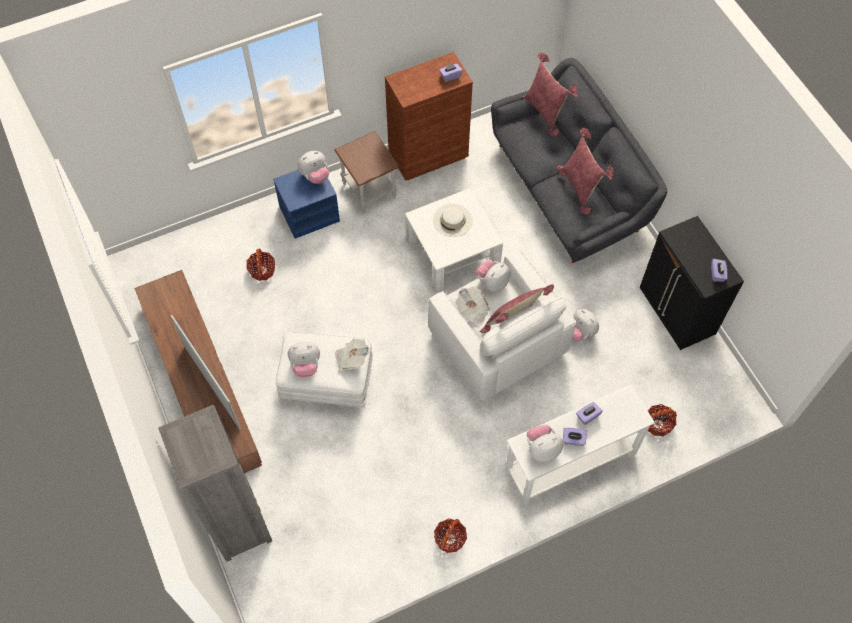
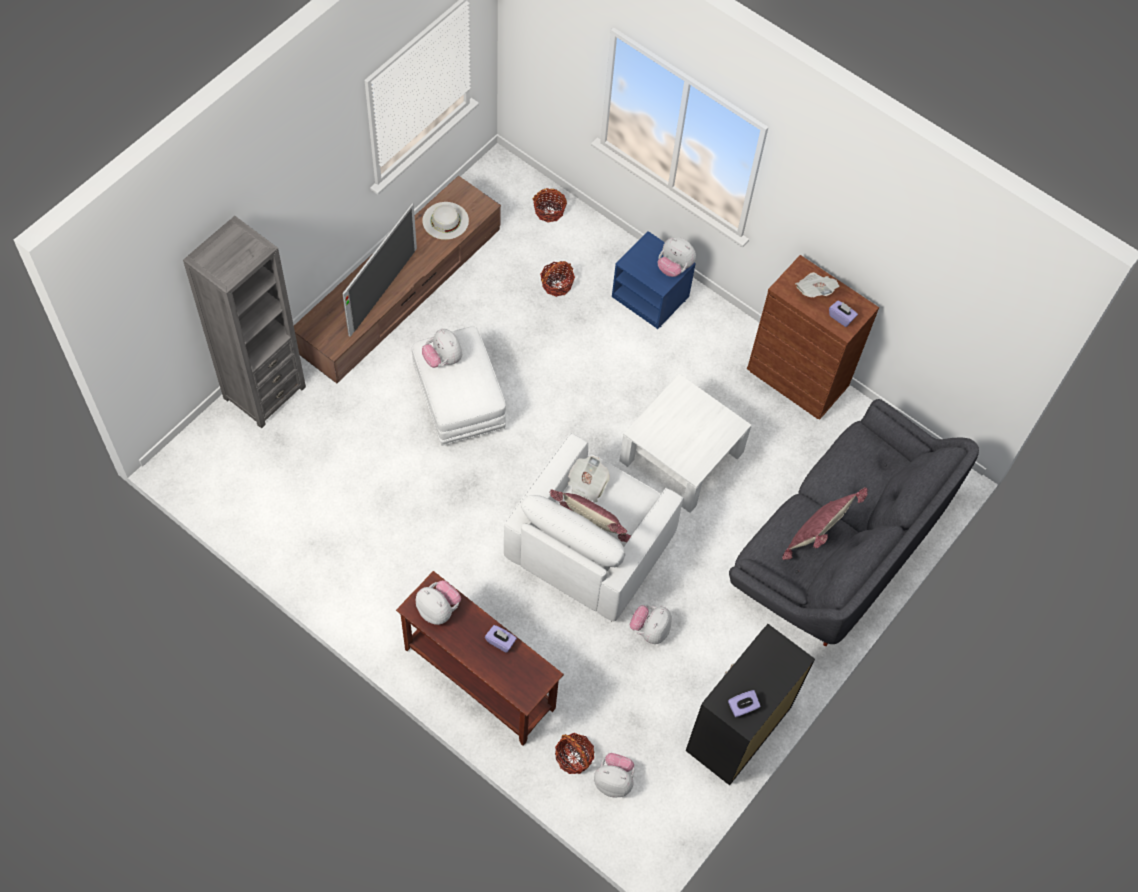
camera: 60 degrees right, 0 degrees up
brown side table [334,131,400,213] -> none
newspaper [335,339,369,370] -> newspaper moved to [795,272,839,297]
white hat [433,204,473,237] -> white hat moved to [422,202,469,240]
basket [434,518,467,553] -> basket moved to [533,188,567,223]
plush toy [475,260,510,292] -> plush toy moved to [594,753,635,798]
white console table [505,385,655,506] -> brown console table [396,571,564,746]
red pillow [522,53,578,137] -> none
purple tissue box [563,428,587,446] -> none

